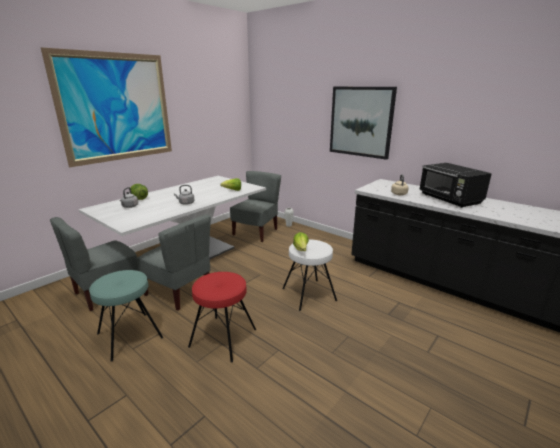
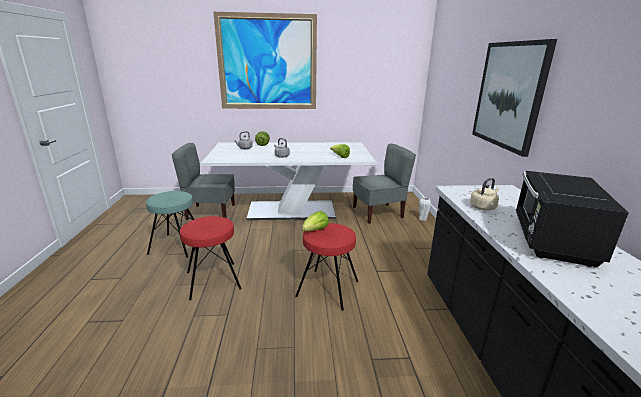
camera: 45 degrees right, 0 degrees up
grey chair [137,214,211,311] -> none
white stool [282,239,337,311] -> red stool [295,223,358,311]

